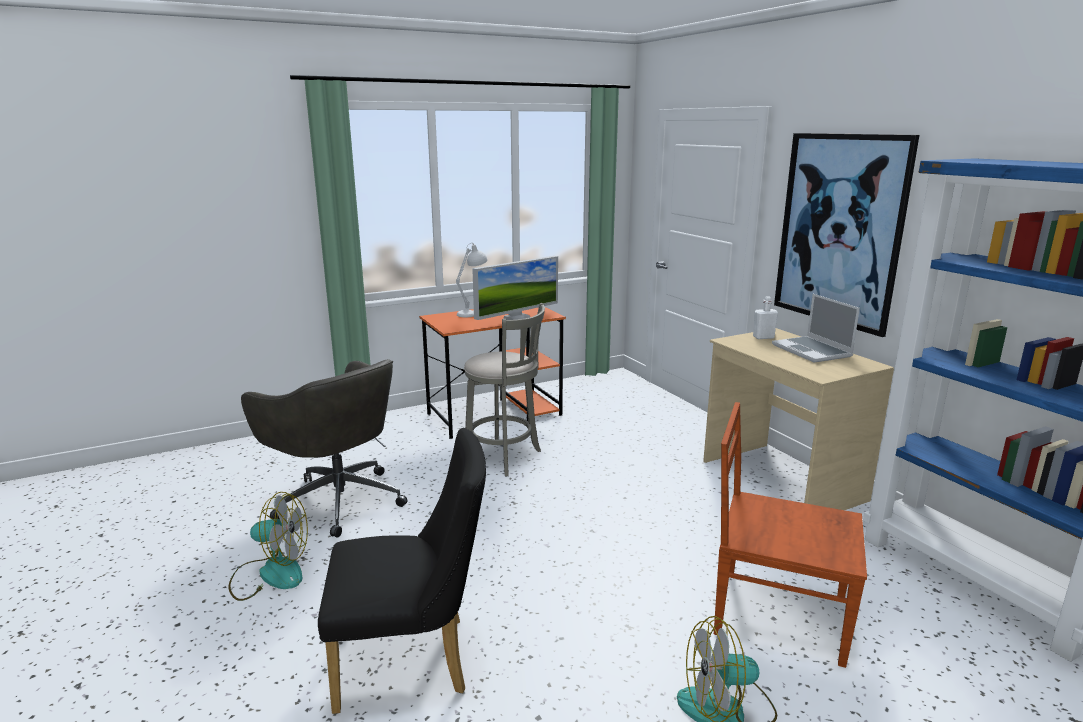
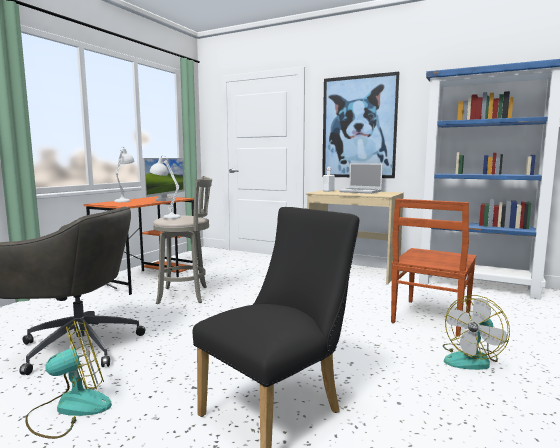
camera: 35 degrees left, 10 degrees down
brown chair [714,402,867,668] -> brown chair turned 45 degrees counterclockwise [391,199,477,337]
none -> white table lamp [150,156,181,219]

